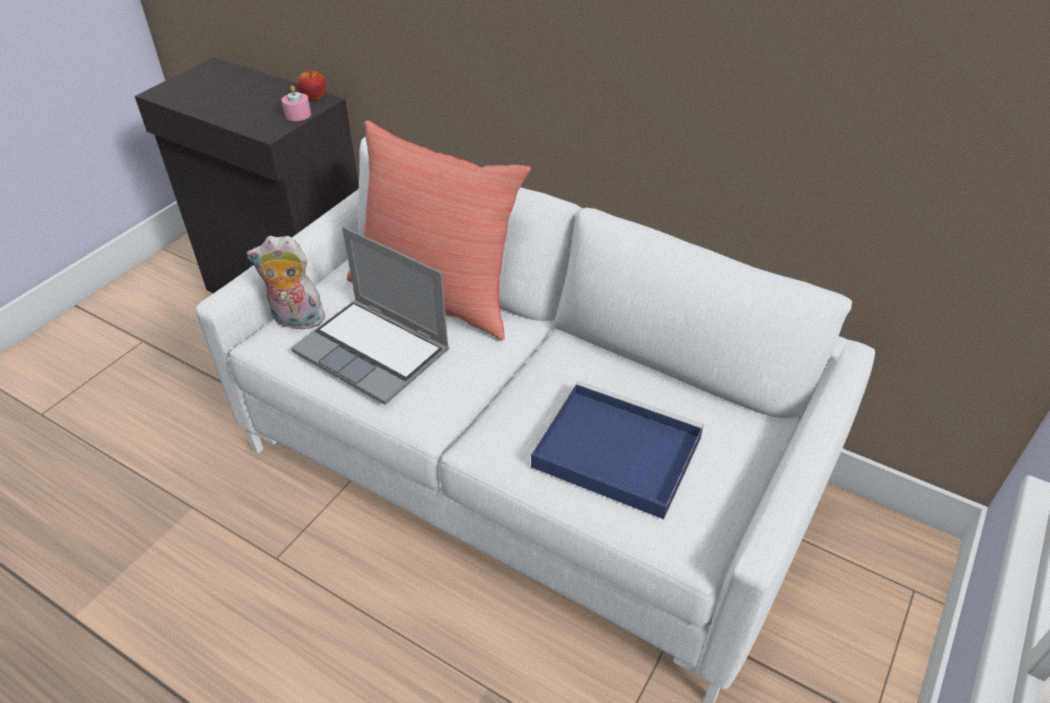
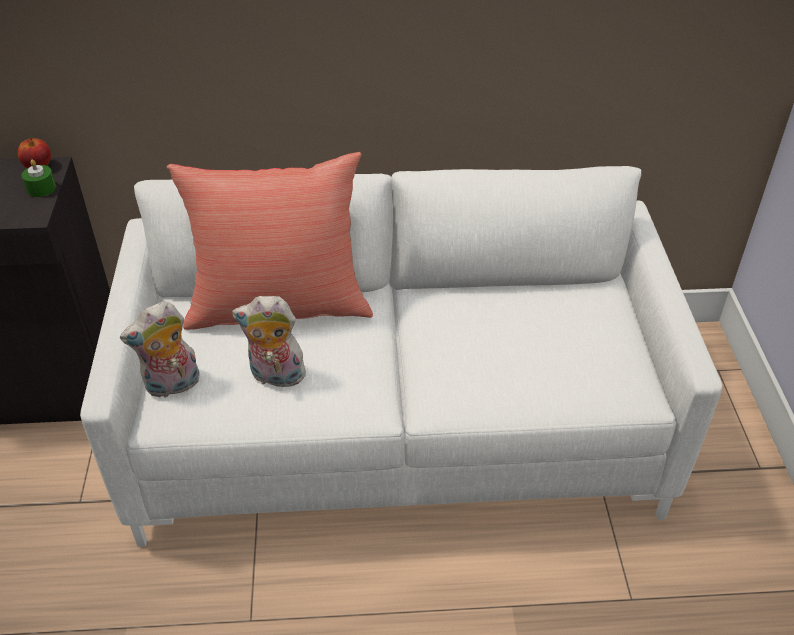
camera: 35 degrees left, 0 degrees up
pink candle [282,85,311,121] -> green candle [22,160,56,197]
laptop [291,227,449,405] -> plush toy [232,296,311,388]
blue tray [531,381,704,519] -> none

